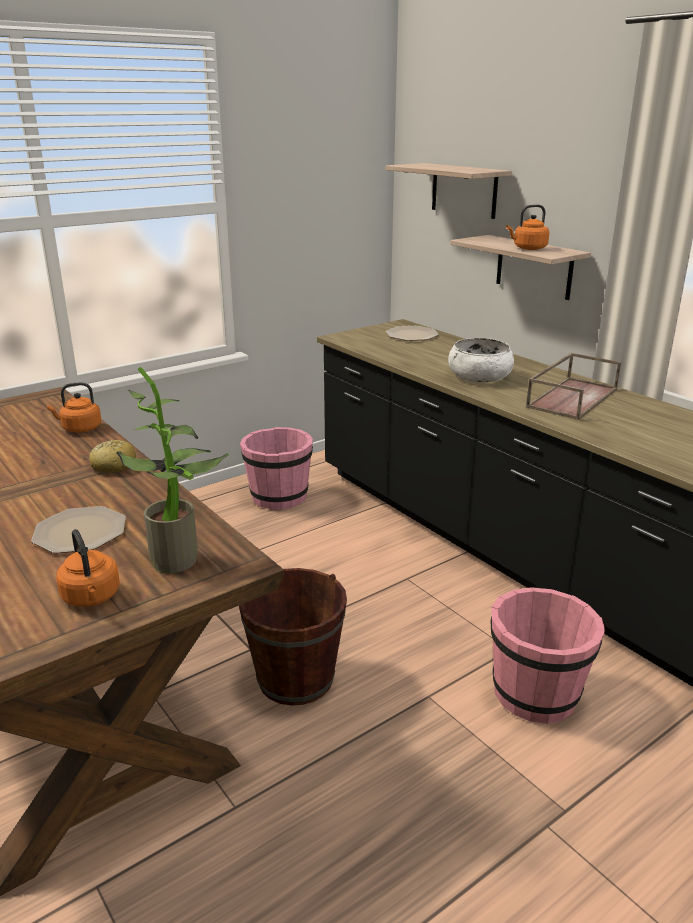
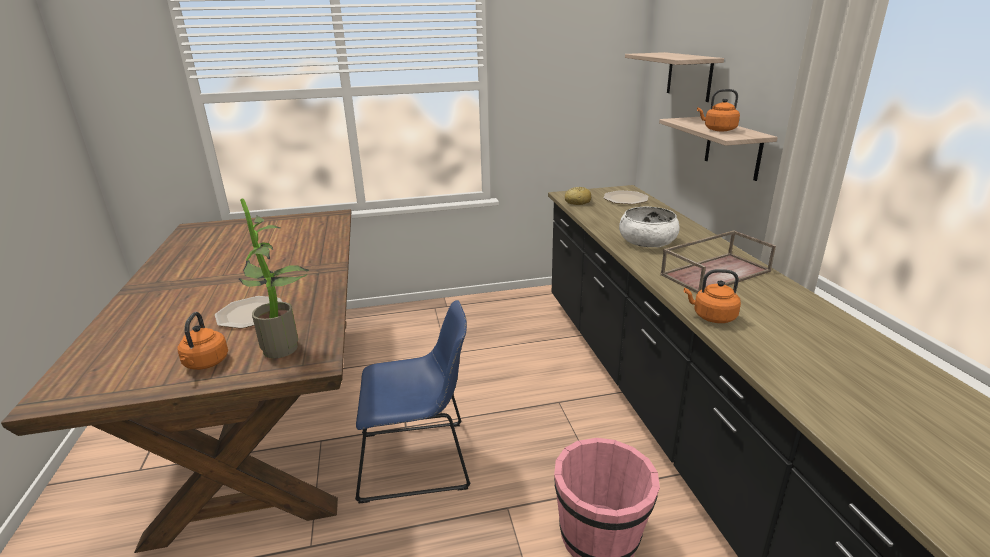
camera: 25 degrees right, 0 degrees up
orange kettle [47,382,102,433] -> orange kettle moved to [684,269,741,323]
bread [89,440,136,473] -> bread moved to [565,187,591,205]
brown bucket [239,568,347,706] -> blue chair [355,300,470,504]
pink bucket [240,427,313,510] -> none

